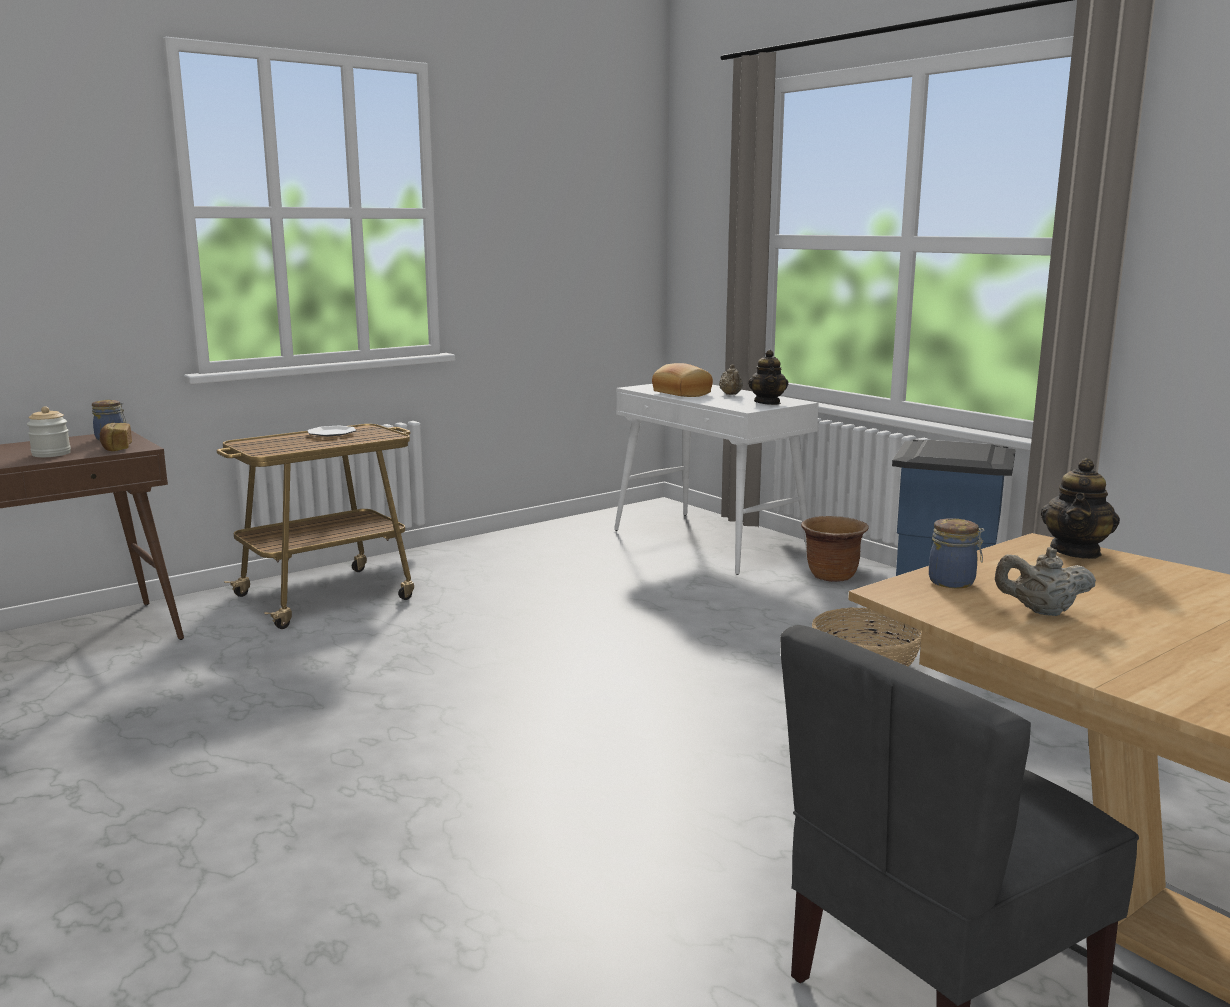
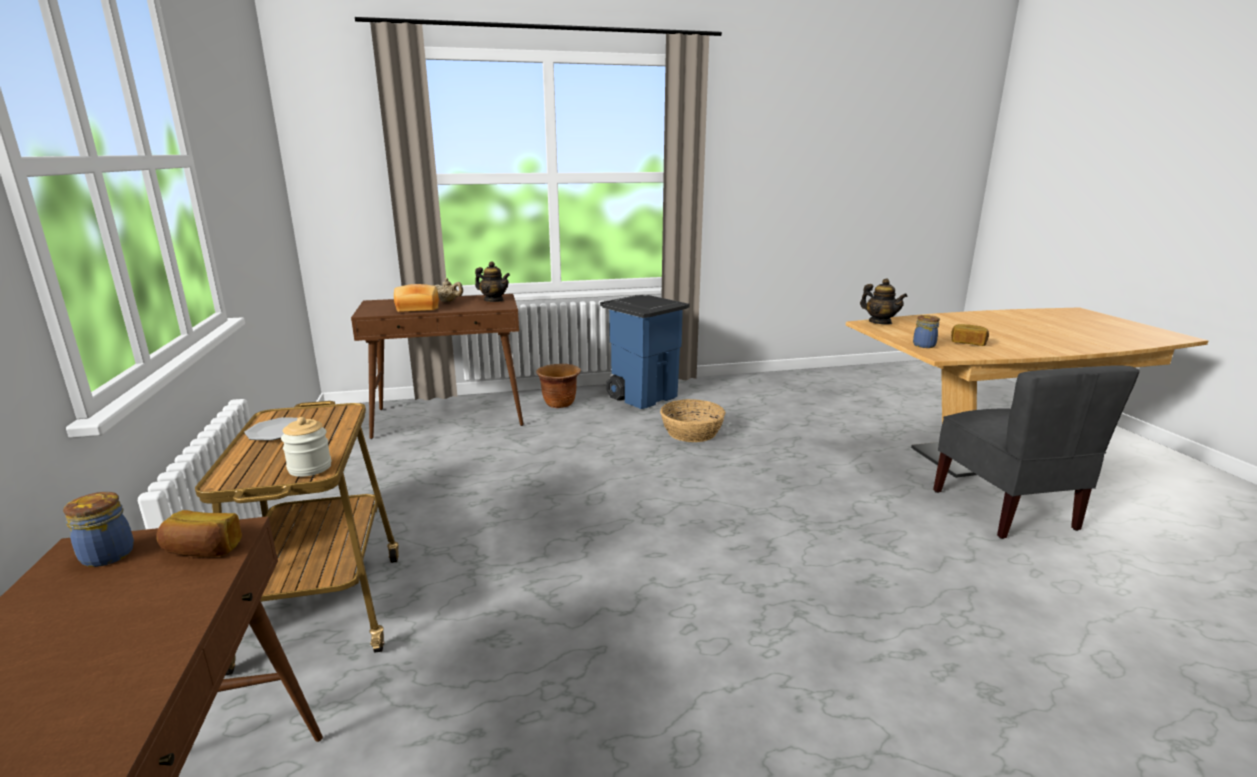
camera: 65 degrees left, 5 degrees up
jar [27,406,71,457] -> jar moved to [281,417,331,477]
white console table [614,384,819,575] -> brown console table [351,294,524,439]
beige teapot [995,547,1096,616] -> bread [951,324,989,346]

